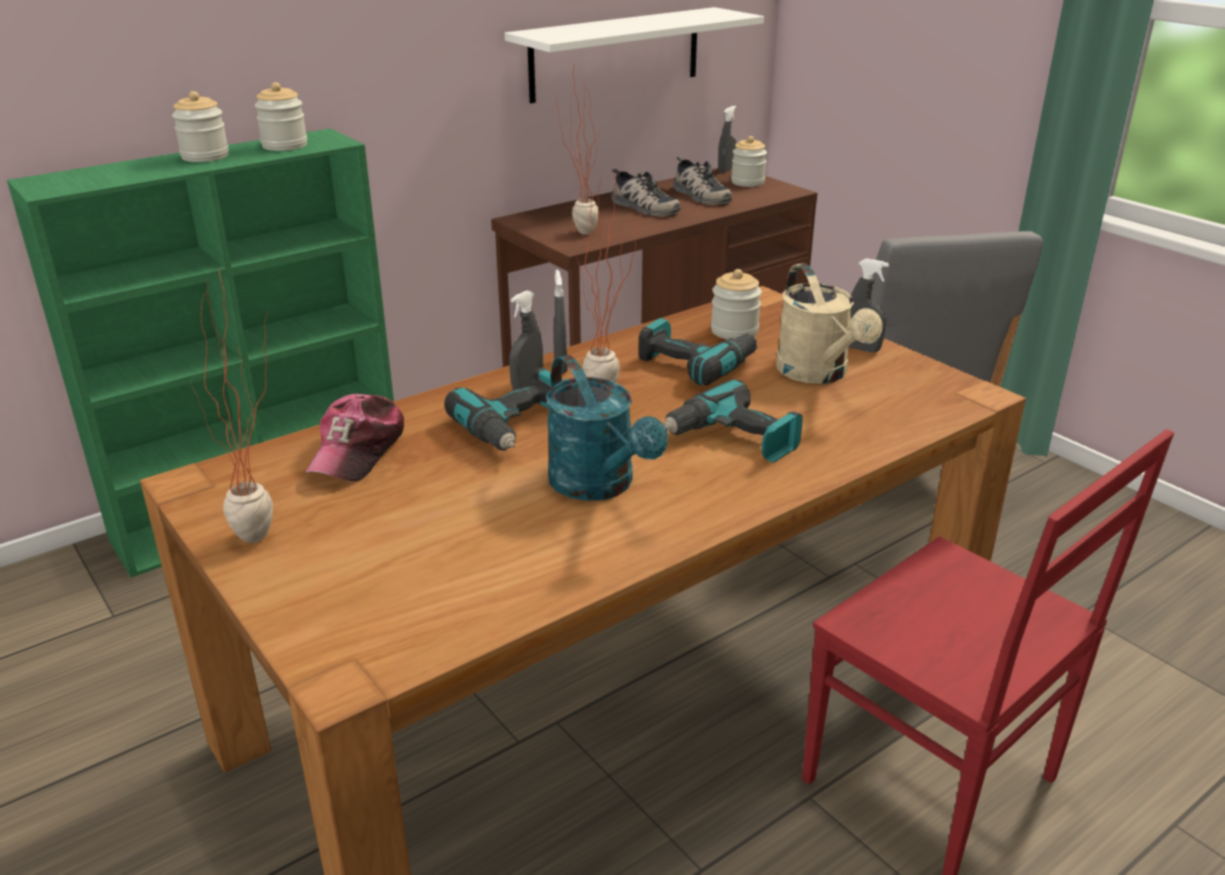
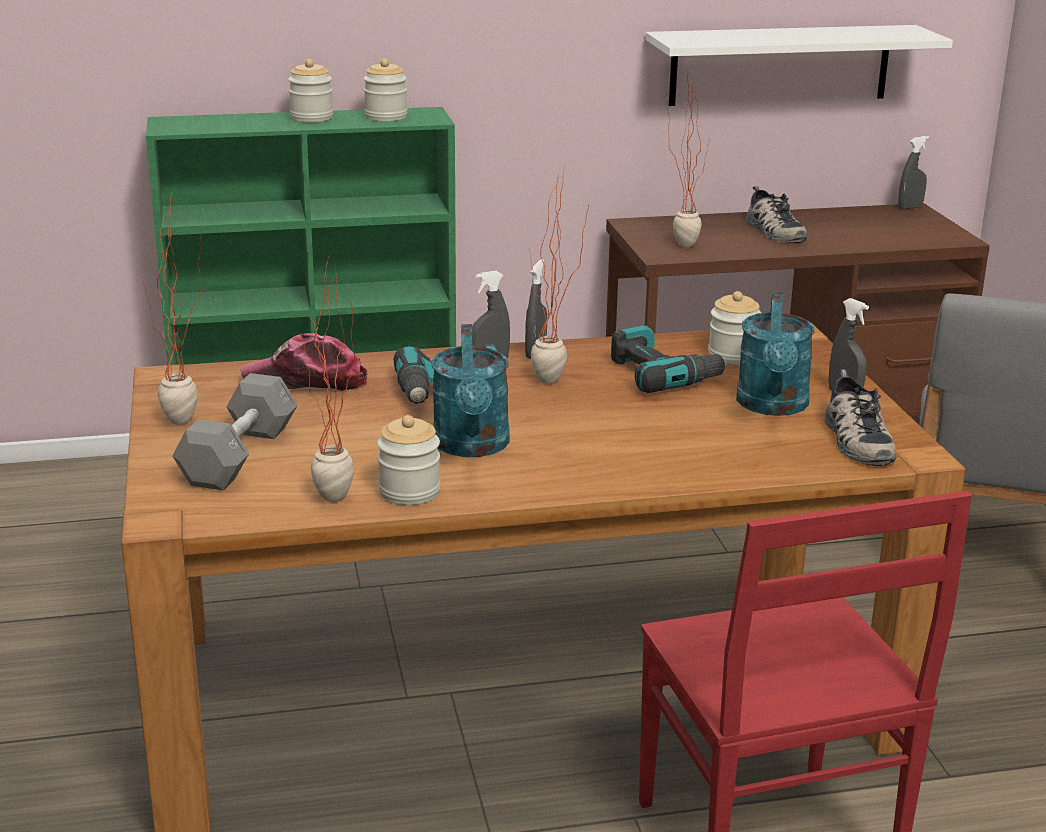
camera: 25 degrees right, 5 degrees down
cap [304,394,404,481] -> cap turned 45 degrees clockwise [241,333,368,391]
power drill [664,379,803,463] -> none
shoe [674,157,732,205] -> shoe moved to [825,370,896,466]
jar [731,136,767,187] -> jar moved to [377,415,440,505]
beige watering can [776,263,883,384] -> turquoise watering can [736,291,815,416]
none -> grey dumbbell [172,373,298,490]
none -> potted plant [305,251,356,502]

